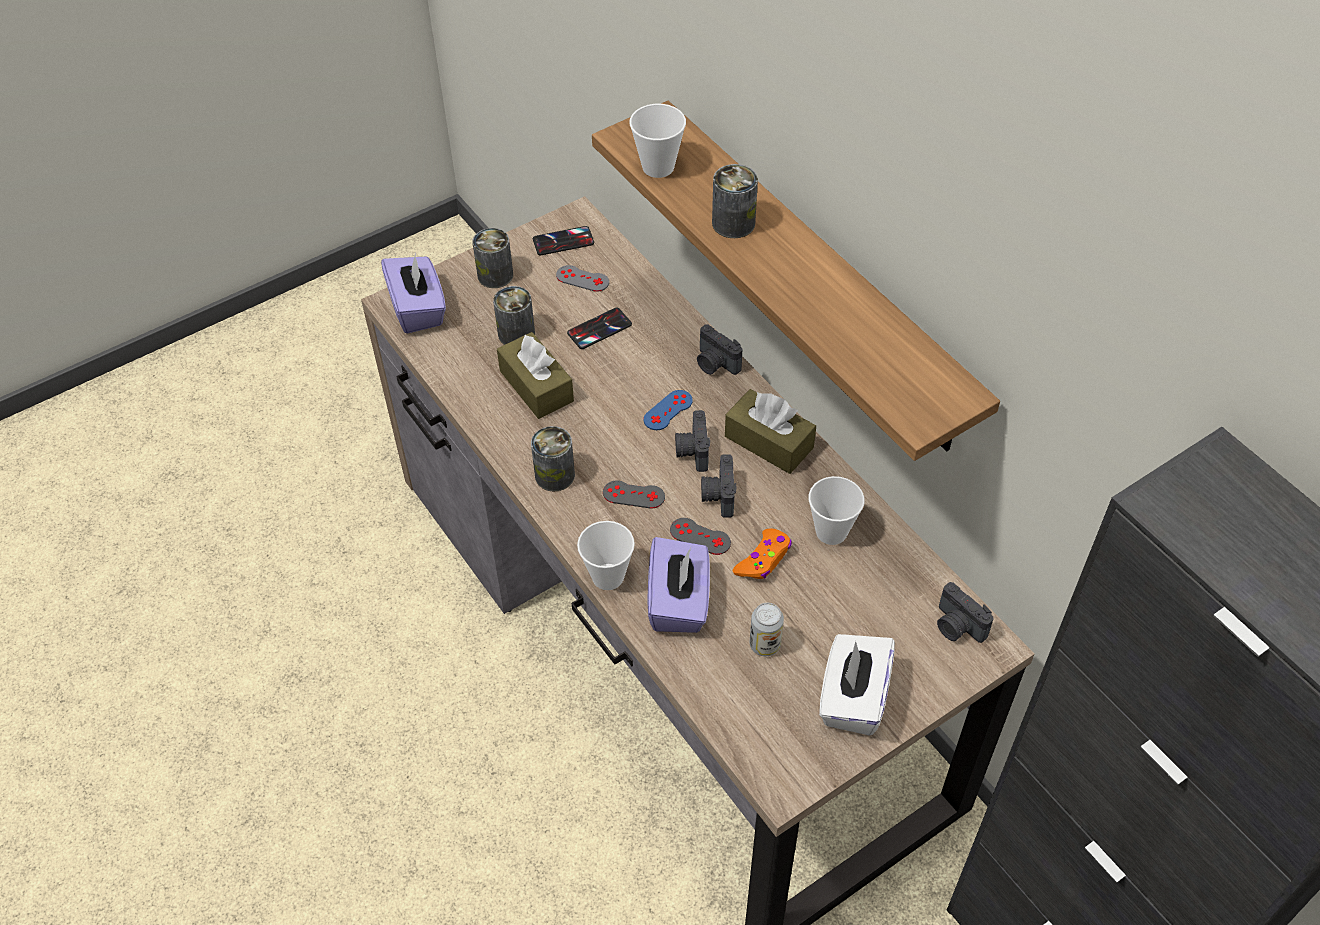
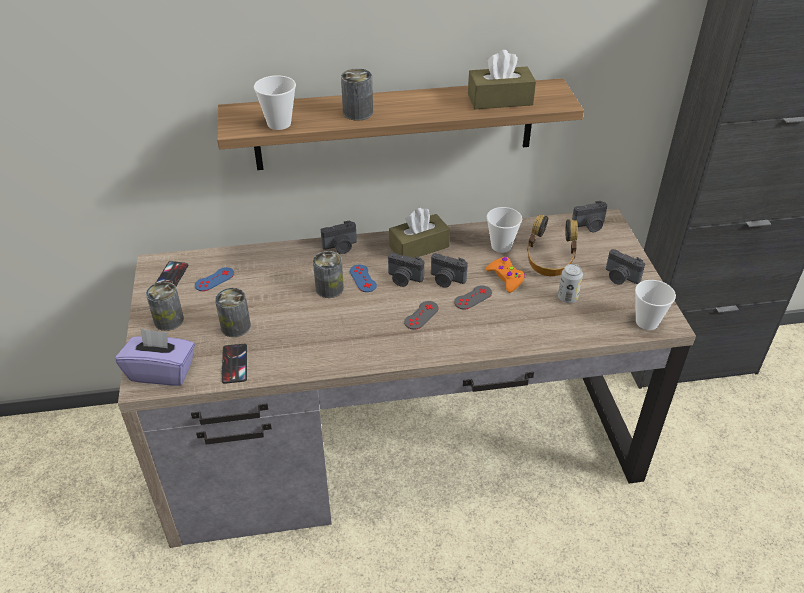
camera: 65 degrees left, 10 degrees down
brown tissue box [497,332,574,419] -> brown tissue box moved to [468,50,536,109]
can [531,426,575,492] -> can moved to [313,251,344,298]
grey game controller [556,265,609,292] -> blue game controller [195,267,234,291]
phone [567,308,632,349] -> phone moved to [222,344,247,384]
cup [577,521,635,590] -> cup moved to [635,280,676,330]
purple tissue box [647,537,710,633] -> none
white tissue box [819,634,895,736] -> camera [606,249,645,285]
none -> headphones [527,215,578,276]

